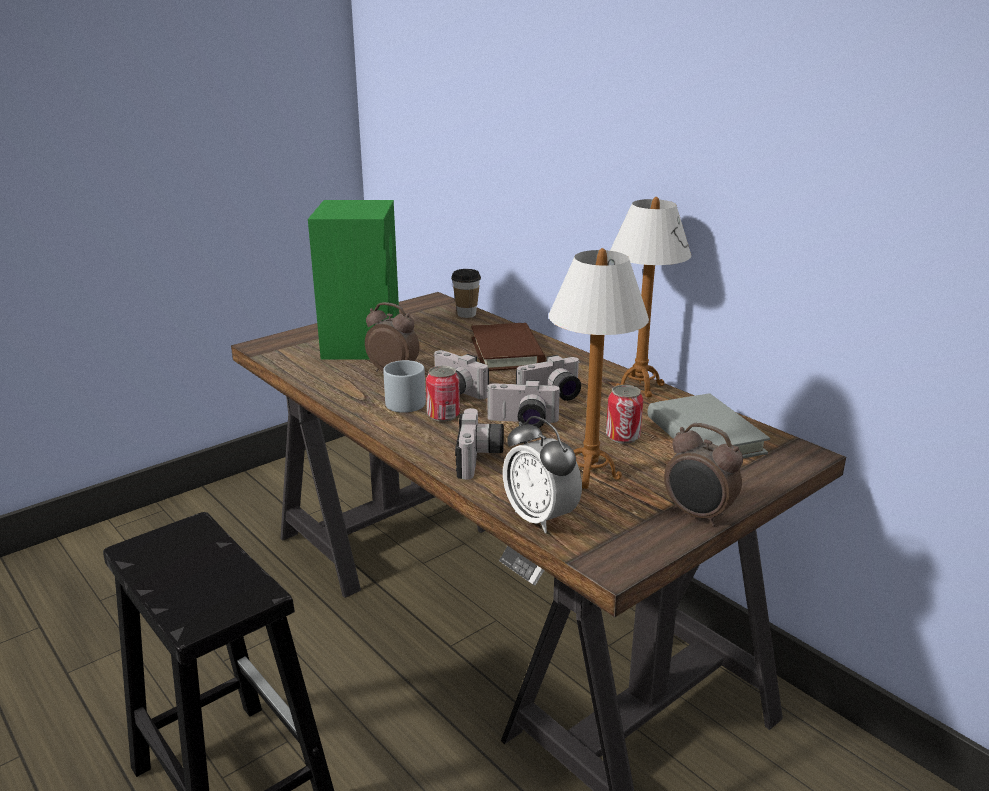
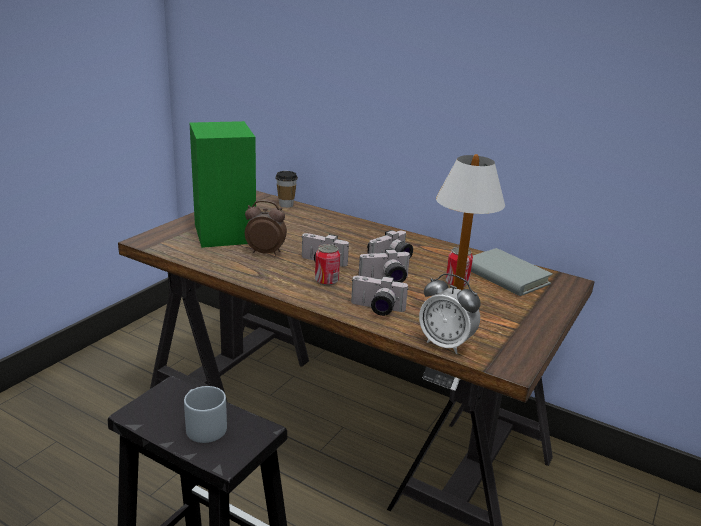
camera: 20 degrees left, 0 degrees up
grey mug [383,360,426,413] -> grey mug moved to [184,386,227,443]
camera [455,408,504,480] -> camera turned 120 degrees clockwise [351,276,409,316]
brown book [471,323,546,371] -> none
table lamp [610,197,691,397] -> none
alarm clock [664,423,743,527] -> none

